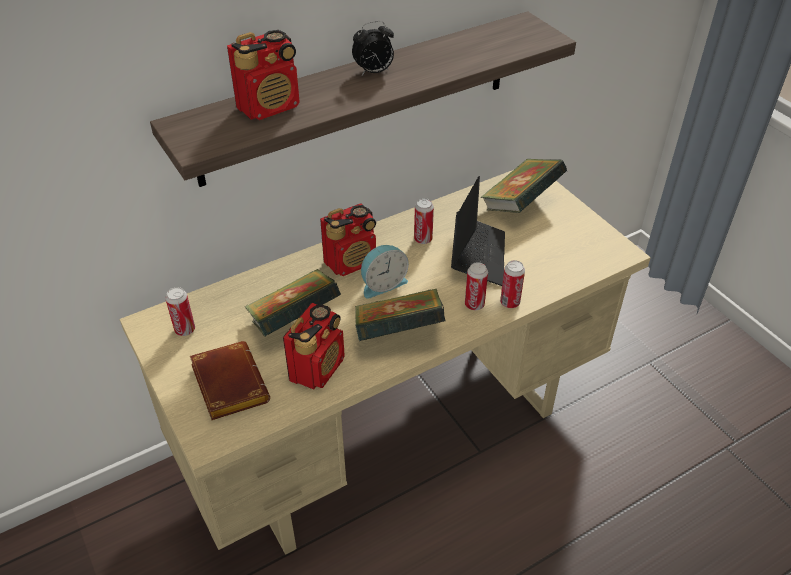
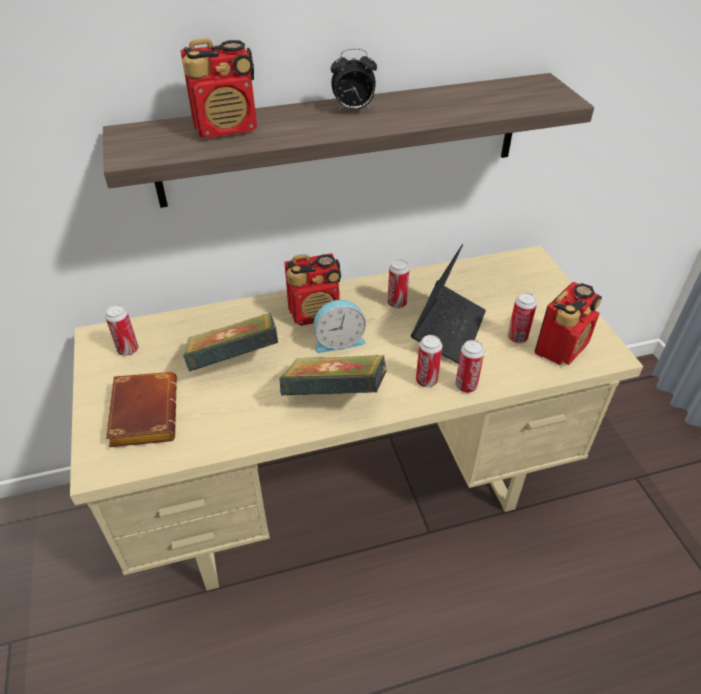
camera: 15 degrees right, 0 degrees up
radio [283,303,345,390] -> radio moved to [535,282,602,365]
book [481,159,567,213] -> none
none -> can [507,293,537,343]

